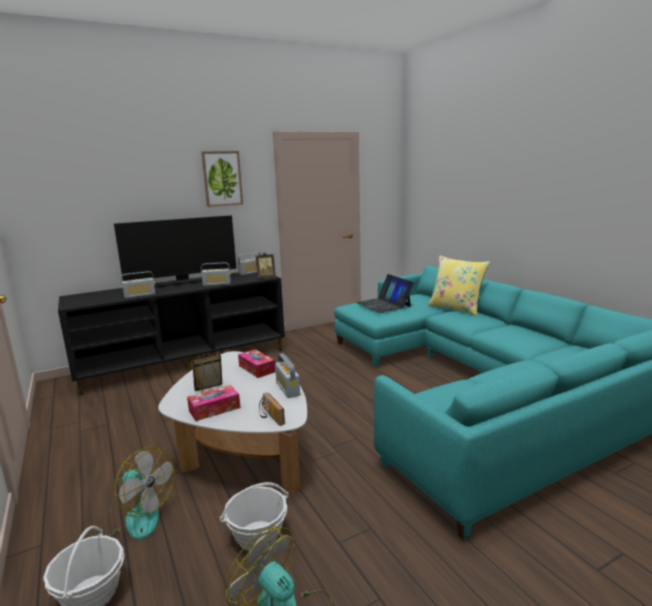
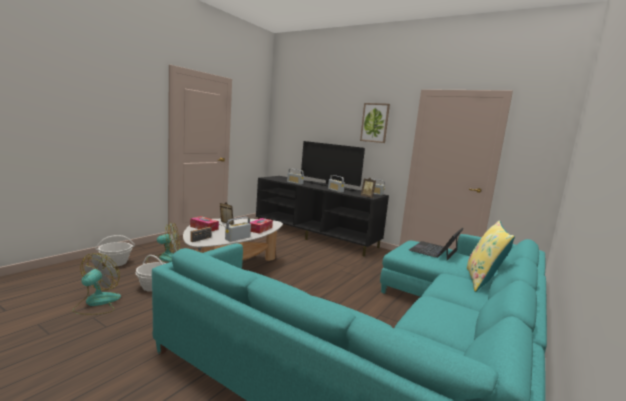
camera: 60 degrees right, 5 degrees down
fan [94,447,175,540] -> fan turned 105 degrees counterclockwise [146,222,180,263]

